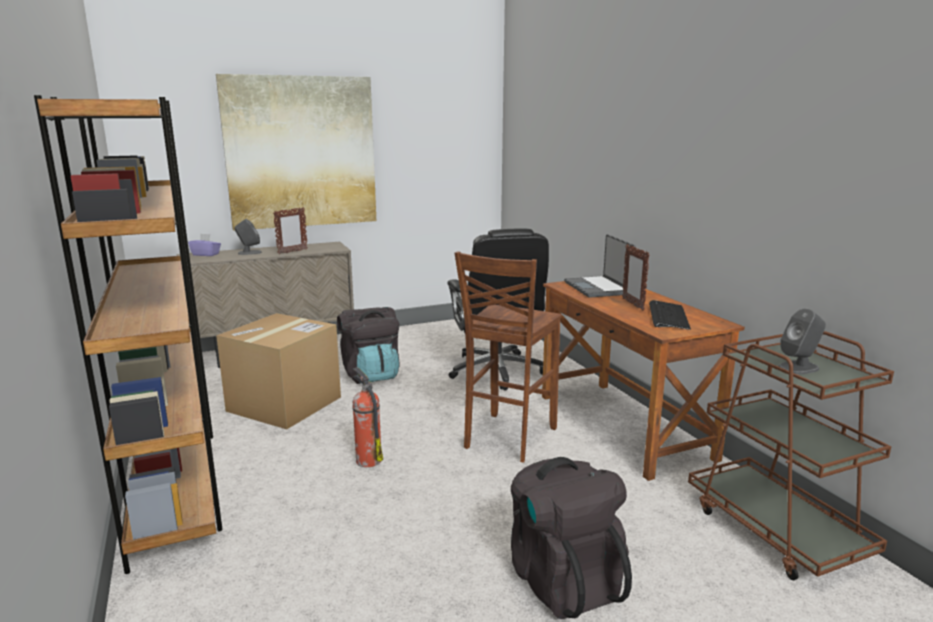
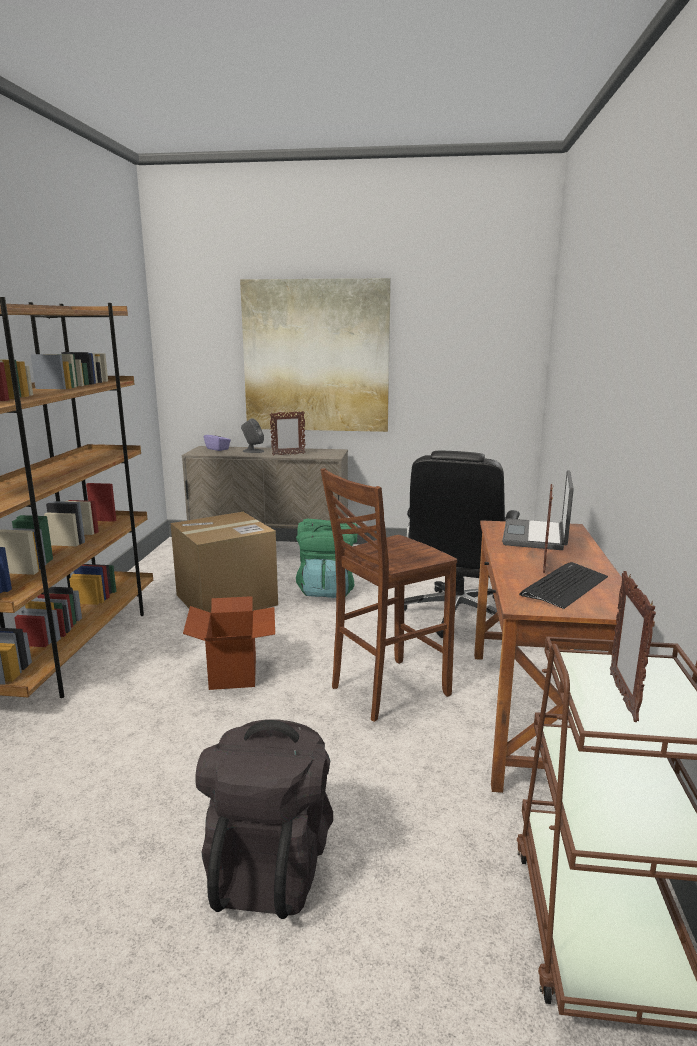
camera: 30 degrees right, 0 degrees up
black backpack [337,307,400,384] -> green backpack [296,519,357,598]
fire extinguisher [352,367,383,467] -> cardboard box [183,596,275,690]
grey speaker [778,309,826,374] -> picture frame [610,571,656,722]

